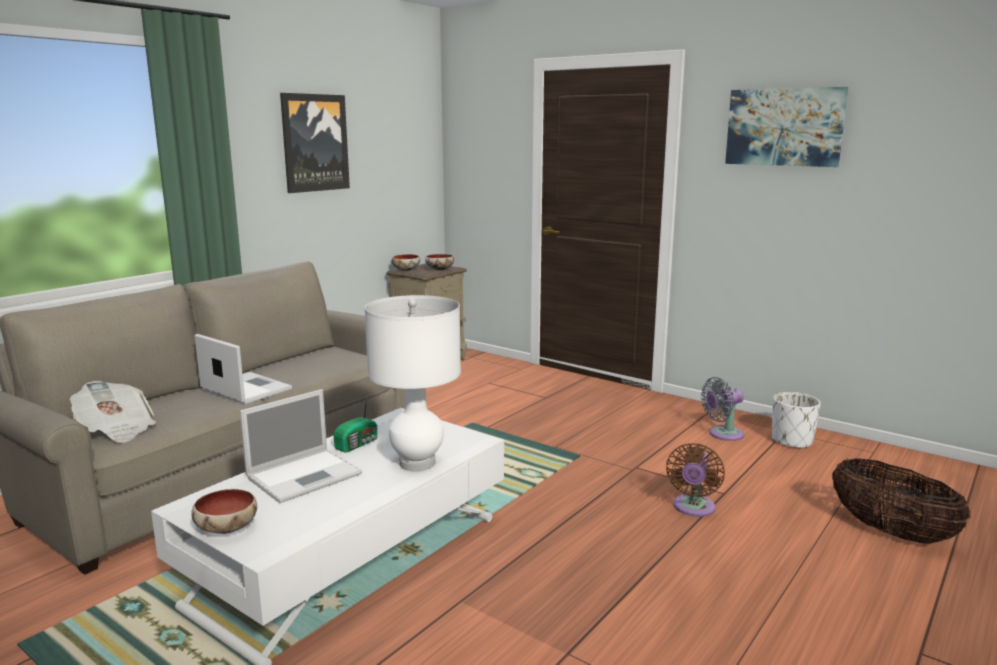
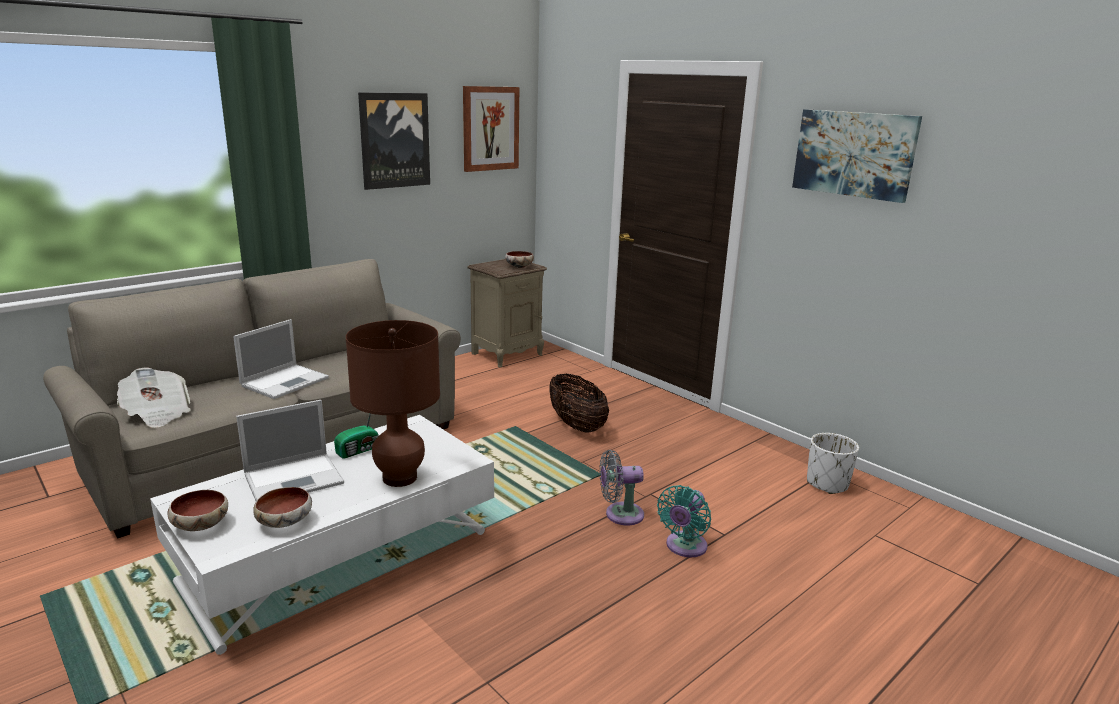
camera: 10 degrees right, 5 degrees up
laptop [195,334,292,404] -> laptop turned 75 degrees clockwise [233,319,329,399]
white table lamp [365,295,461,471] -> brown table lamp [346,320,440,487]
bowl [392,254,420,271] -> bowl moved to [253,487,312,528]
brown fan [666,443,725,517] -> turquoise fan [657,485,711,557]
grey fan [701,377,744,441] -> grey fan moved to [600,450,644,525]
basket [832,459,971,544] -> basket moved to [549,374,609,433]
none -> picture [463,86,519,172]

